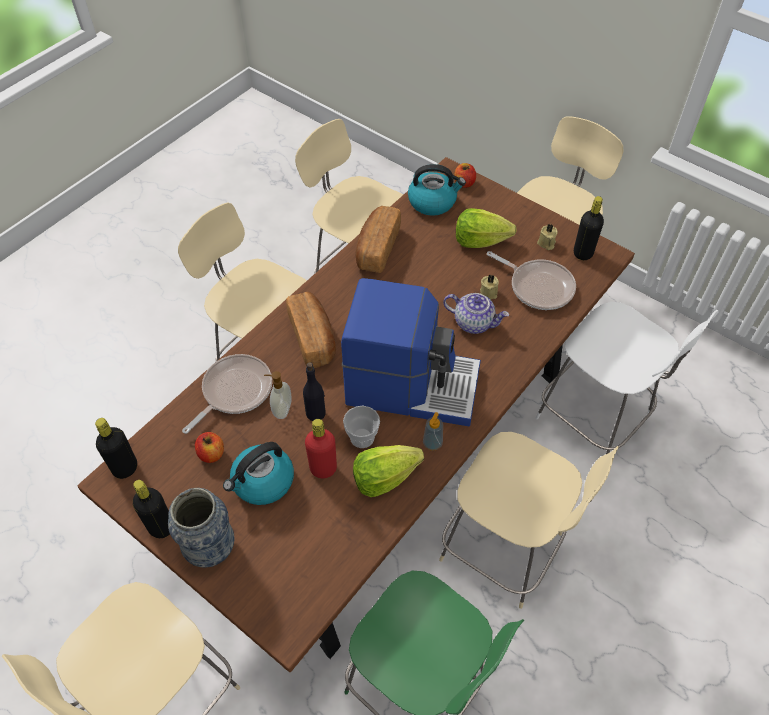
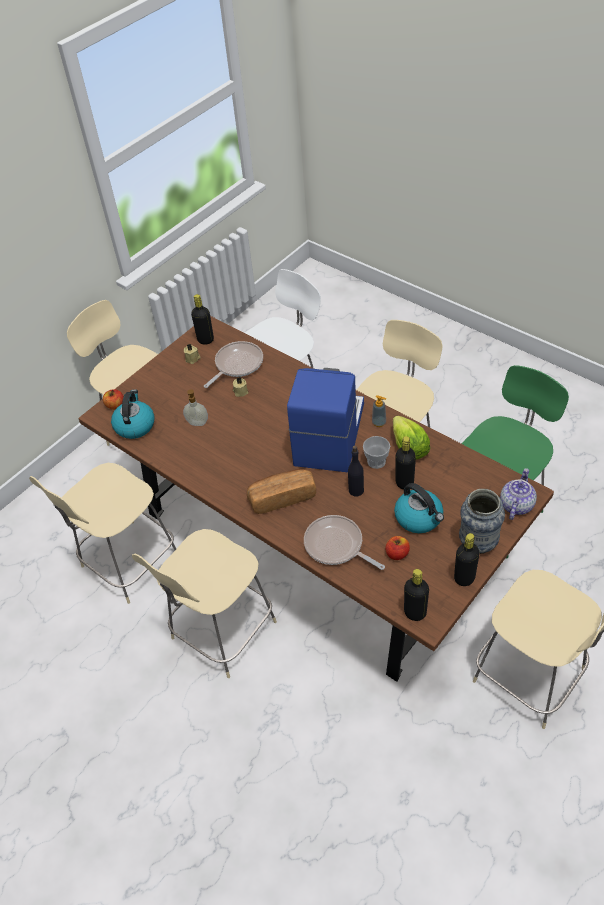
camera: 85 degrees left, 5 degrees down
soap dispenser [264,371,291,419] -> soap dispenser moved to [183,389,208,426]
red bottle [305,419,337,478] -> black bottle [396,436,416,489]
bread [355,206,401,273] -> none
teapot [443,293,509,334] -> teapot moved to [500,468,537,520]
lettuce [456,208,517,248] -> none

